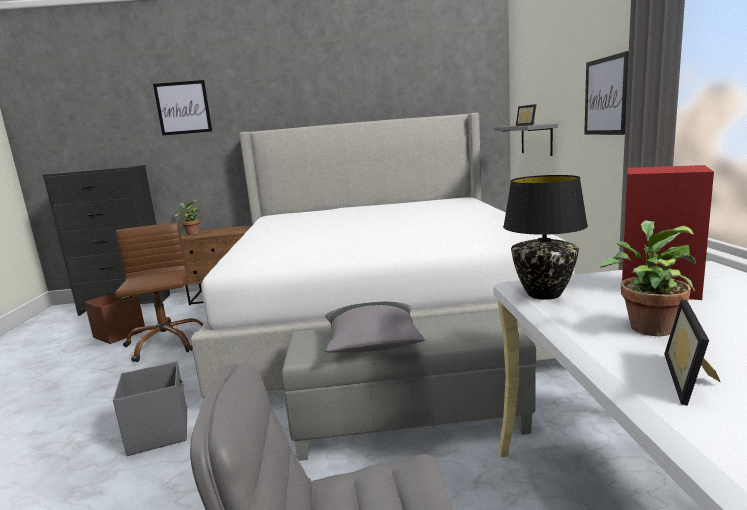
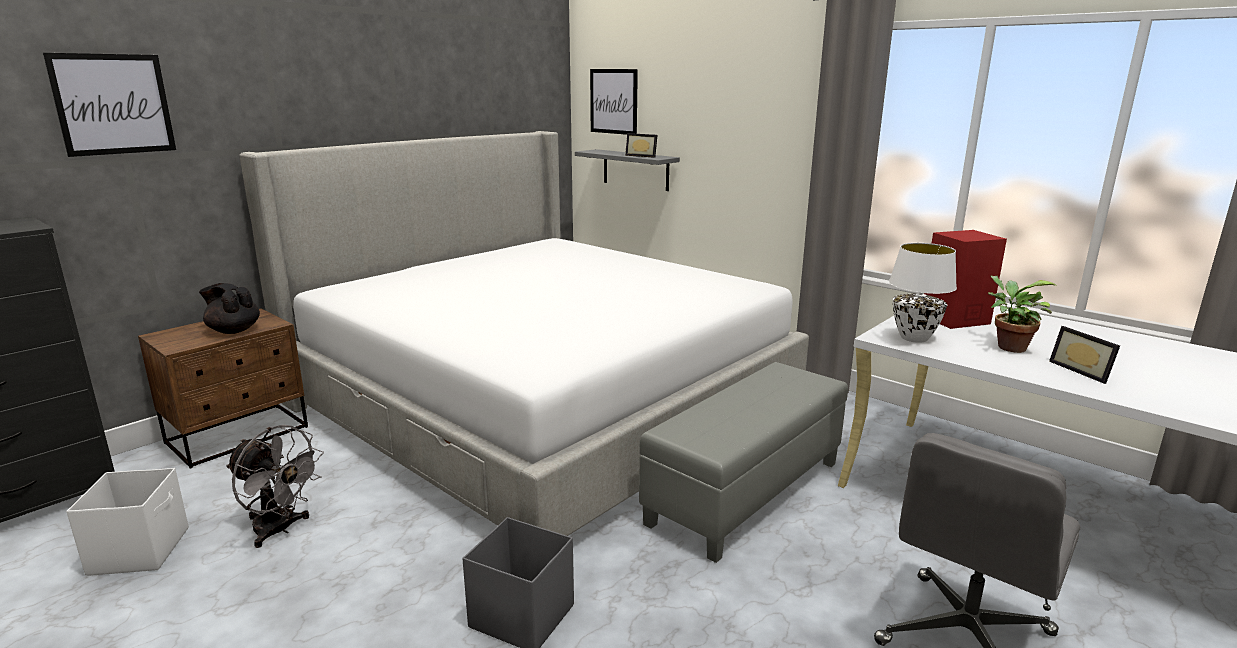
camera: 45 degrees left, 5 degrees up
brown storage box [85,292,145,344] -> white storage box [66,468,189,576]
brown office chair [115,223,203,362] -> grey fan [226,425,324,548]
potted plant [175,201,202,235] -> none
grey pillow [325,301,425,353] -> none
black table lamp [503,175,588,300] -> white table lamp [889,243,957,343]
picture [584,51,629,135] -> picture moved to [590,69,638,135]
none -> black teapot [199,283,260,334]

